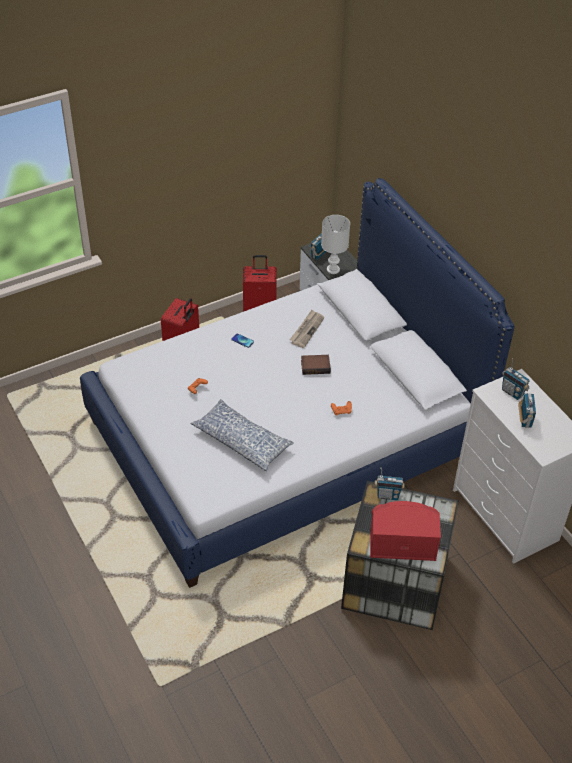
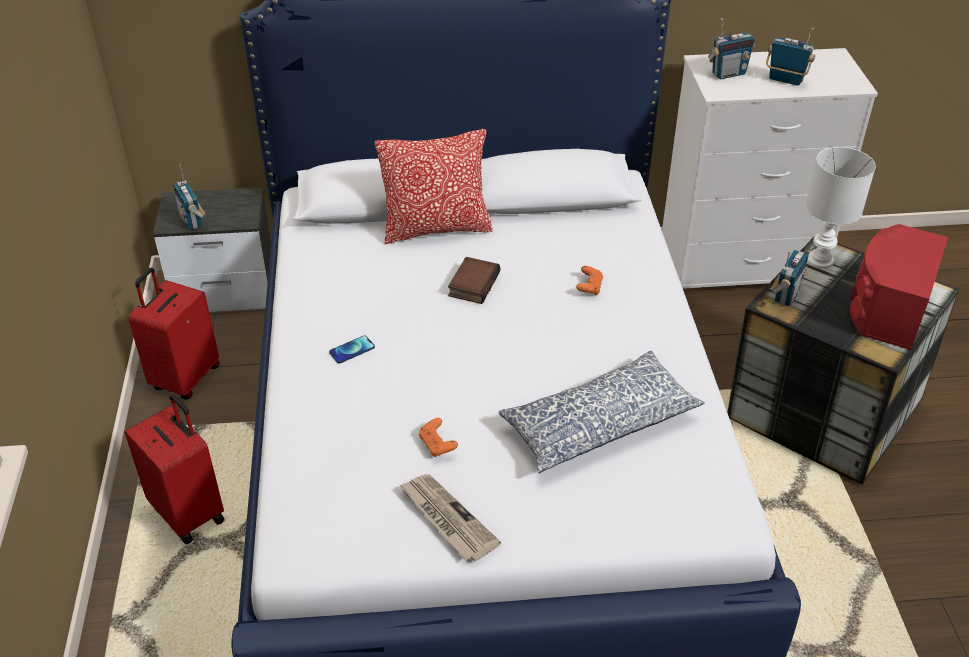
camera: 65 degrees left, 5 degrees down
newspaper [290,310,325,348] -> newspaper moved to [400,474,501,561]
white table lamp [321,215,350,274] -> white table lamp moved to [806,147,876,269]
none -> pillow [375,129,493,244]

